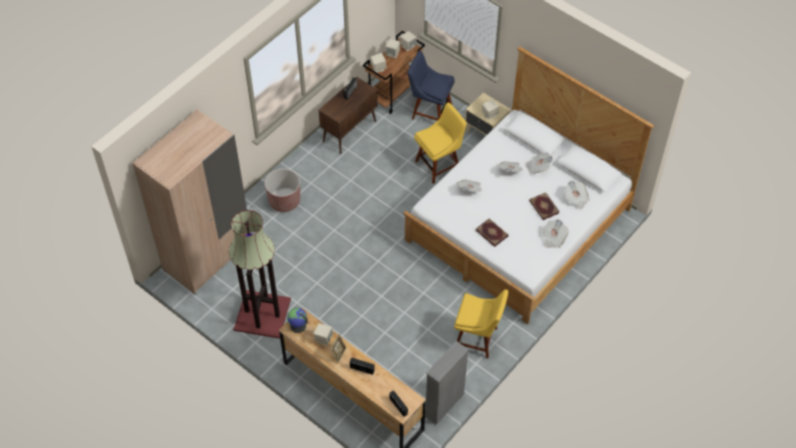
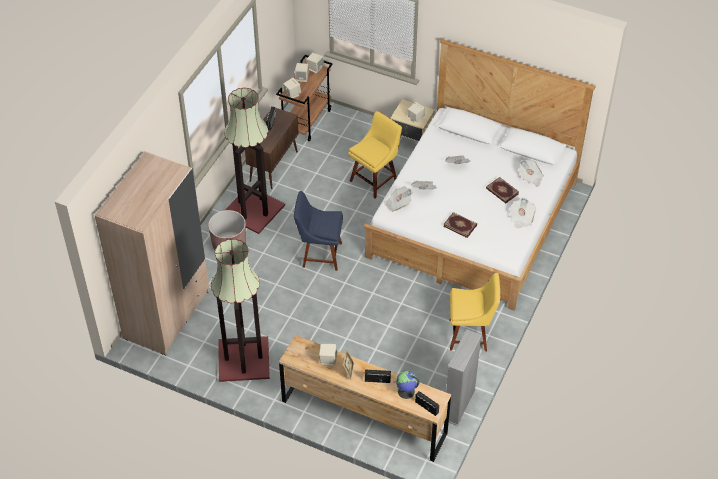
camera: 15 degrees left, 5 degrees down
globe [287,307,308,333] -> globe moved to [396,371,419,399]
blue chair [408,51,455,120] -> blue chair moved to [294,191,343,271]
newspaper [525,152,553,174] -> newspaper moved to [384,186,413,212]
none -> floor lamp [224,88,285,234]

